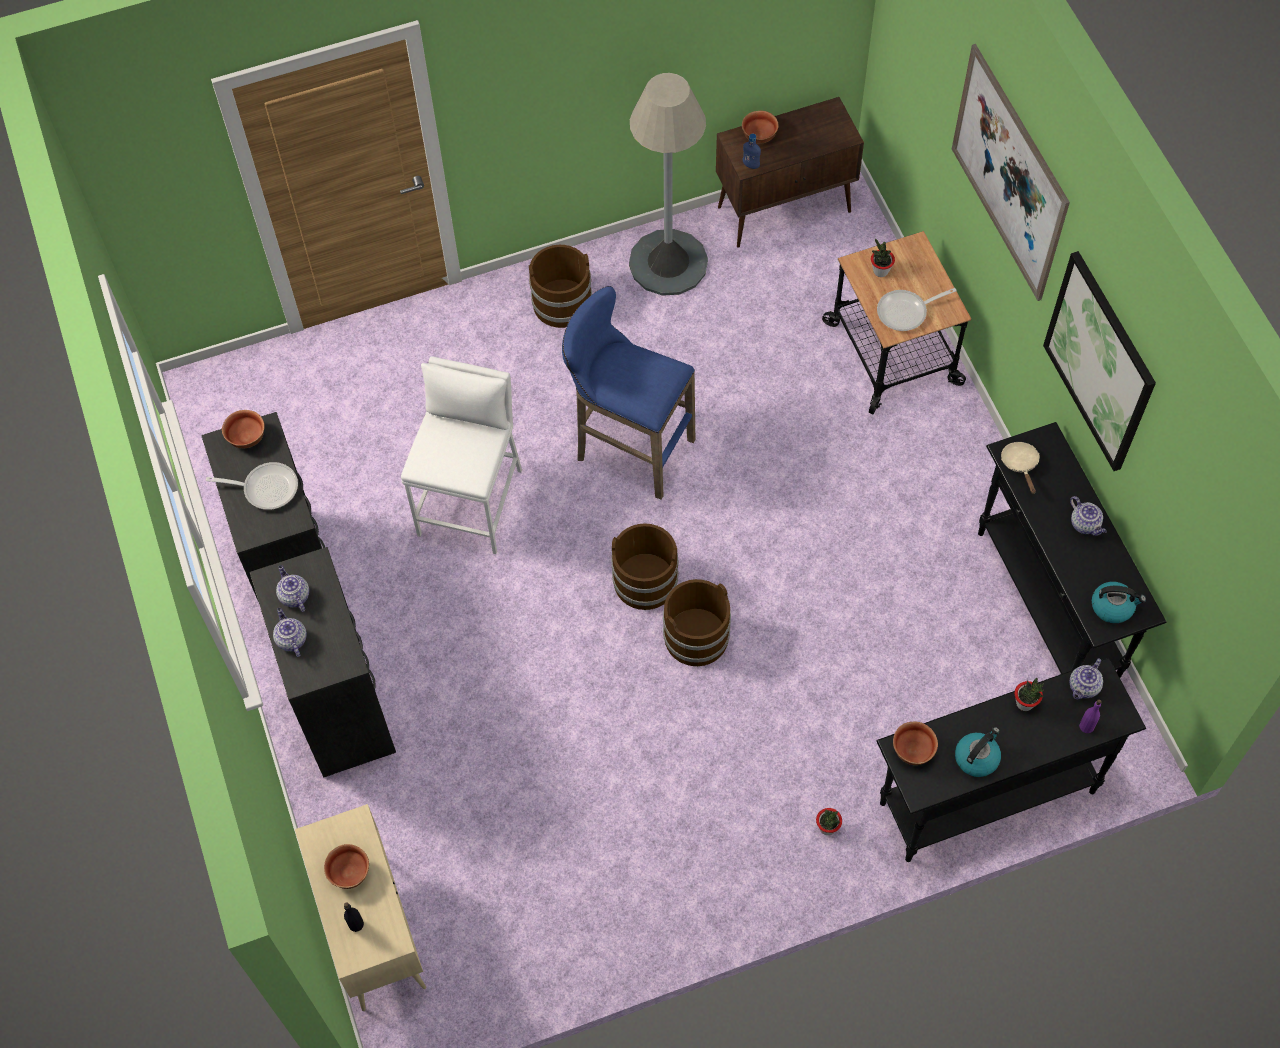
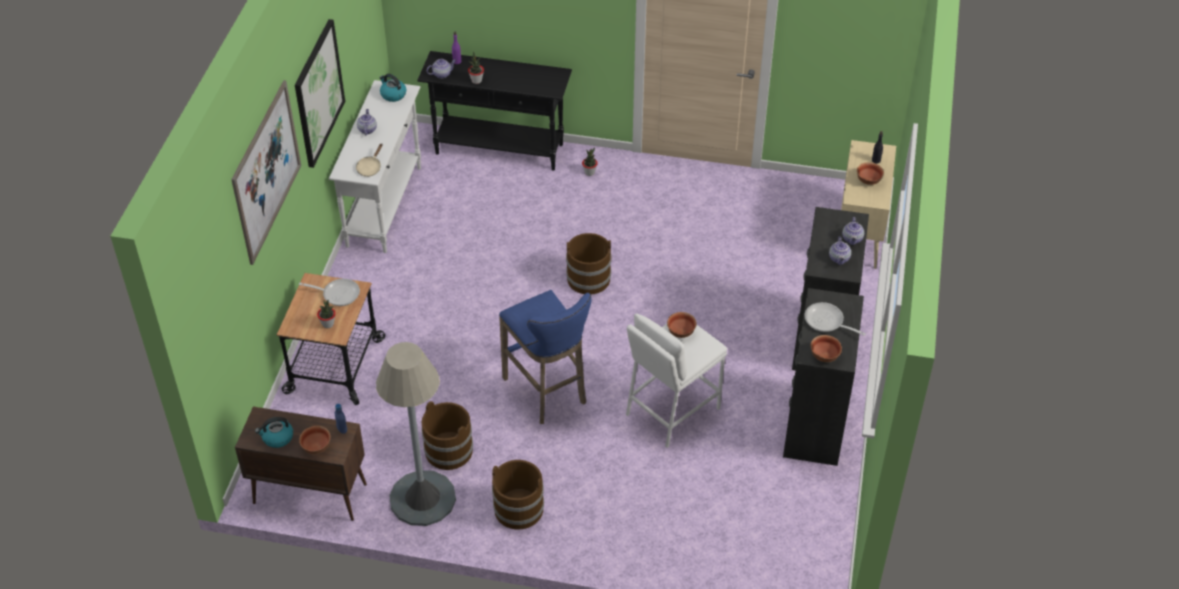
camera: 150 degrees left, 15 degrees down
brown bucket [611,523,678,610] -> brown bucket moved to [422,401,473,470]
bowl [893,722,938,765] -> bowl moved to [667,312,697,338]
kettle [955,727,1001,777] -> kettle moved to [255,417,293,448]
black console table [978,422,1167,678] -> white console table [329,80,421,253]

